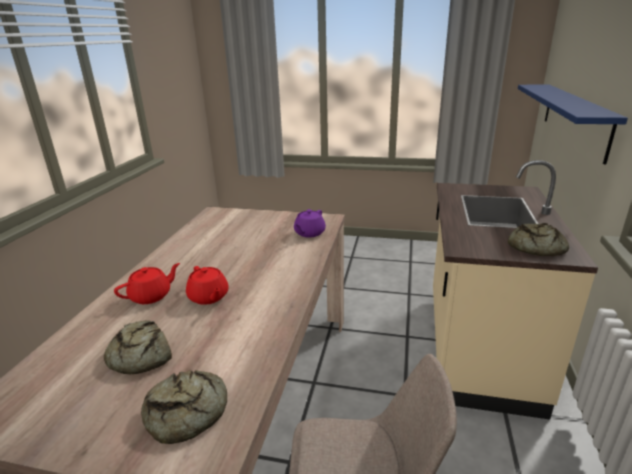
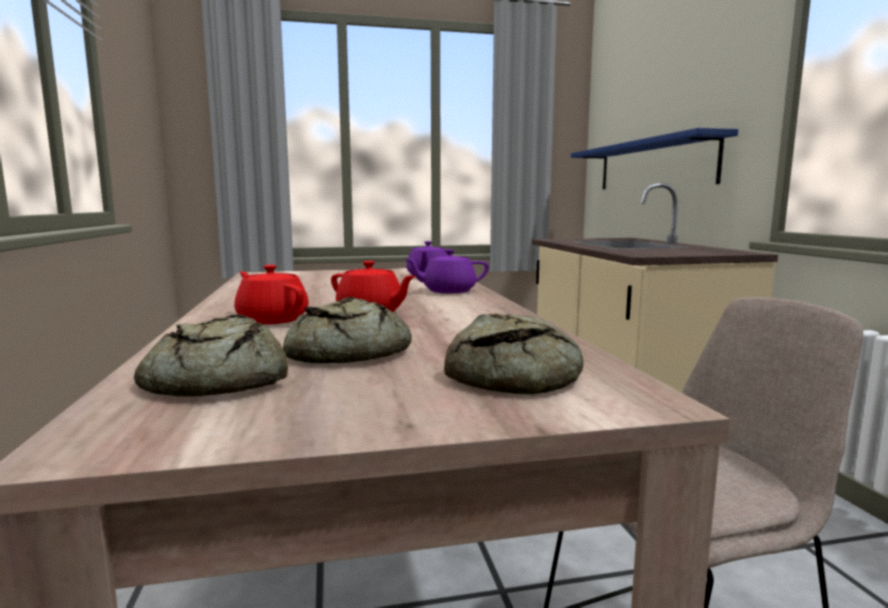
camera: 25 degrees left, 15 degrees down
red teapot [114,263,180,304] -> red teapot turned 75 degrees counterclockwise [234,265,309,324]
bread [508,223,569,256] -> bread moved to [134,314,288,397]
none -> purple teapot [404,249,489,293]

